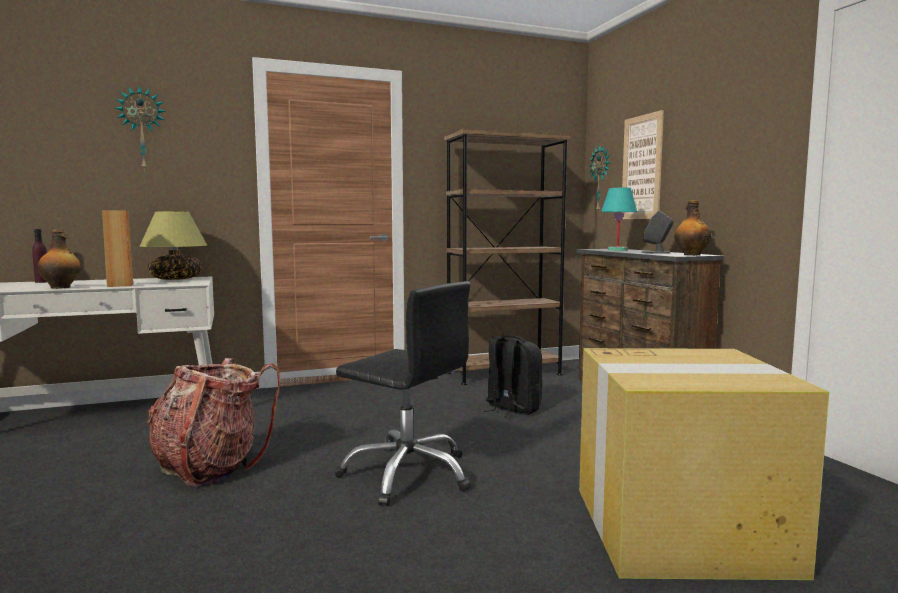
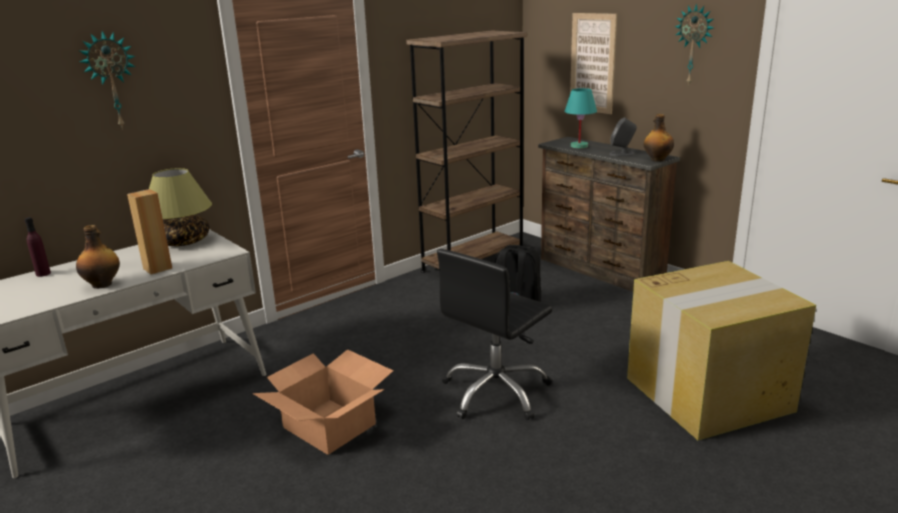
camera: 20 degrees left, 15 degrees up
backpack [147,358,280,487] -> cardboard box [253,349,393,455]
black office chair [335,281,471,506] -> black office chair turned 120 degrees clockwise [437,249,552,420]
wall clock [589,146,610,211] -> wall clock moved to [675,3,714,86]

